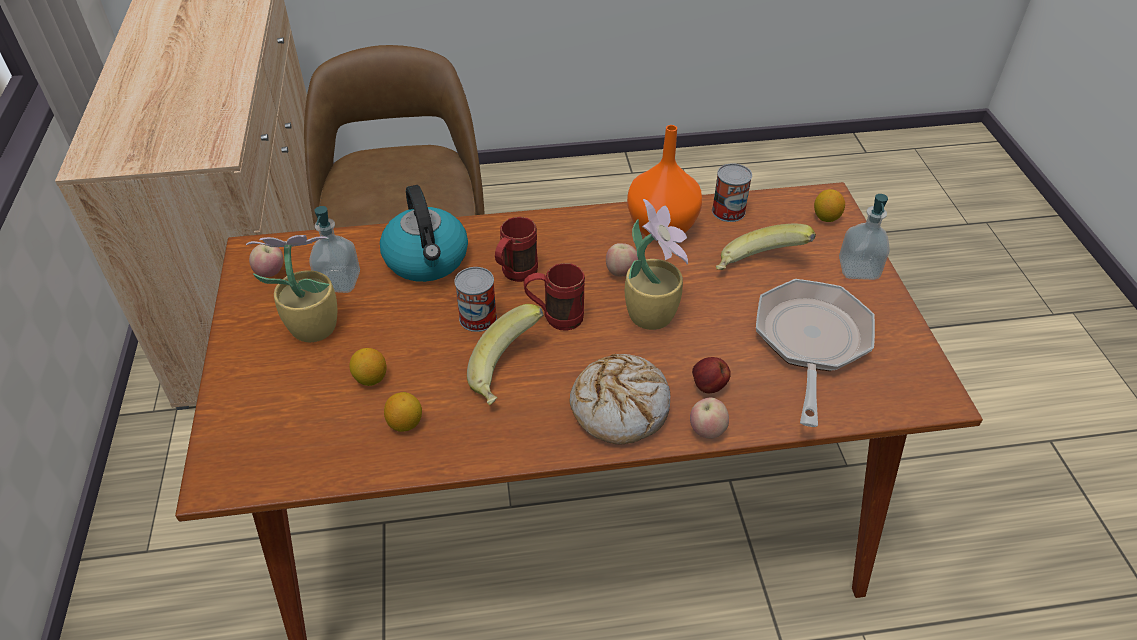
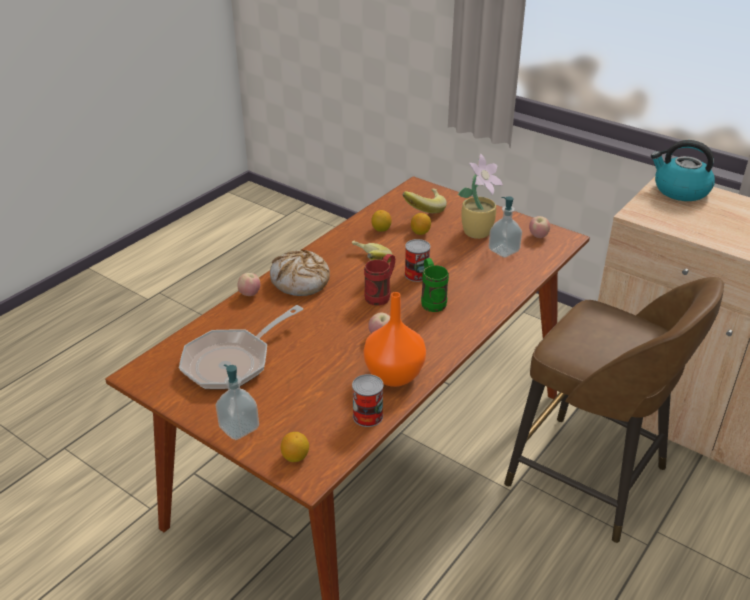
camera: 135 degrees right, 10 degrees down
kettle [380,185,468,282] -> kettle moved to [651,140,715,201]
red mug [495,217,538,282] -> green mug [421,258,449,312]
potted plant [625,199,688,330] -> none
apple [692,357,731,393] -> none
banana [716,224,816,270] -> banana moved to [403,189,447,213]
frying pan [756,279,875,427] -> frying pan turned 75 degrees clockwise [179,305,303,390]

